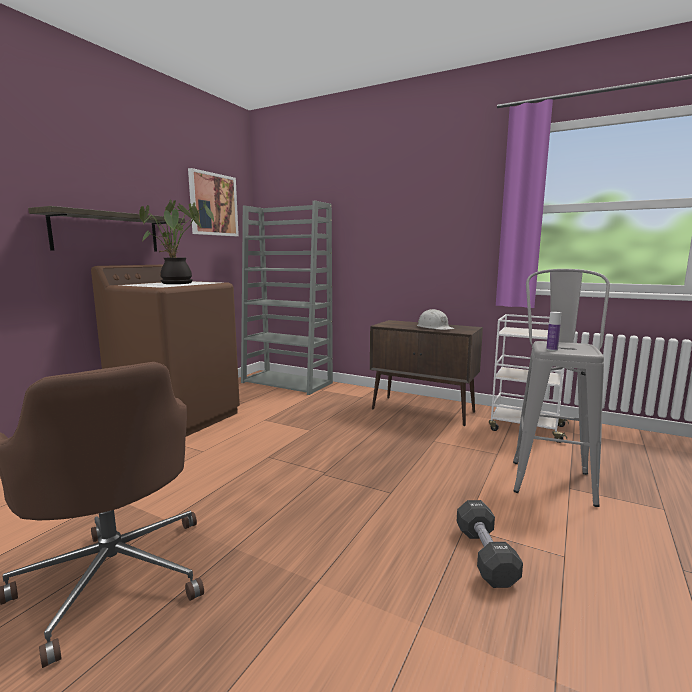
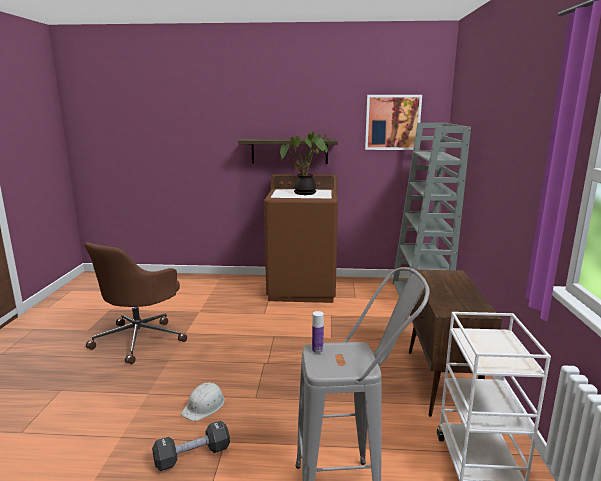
camera: 65 degrees right, 5 degrees up
white hard hat [417,309,454,330] -> white hard hat moved to [181,382,225,421]

